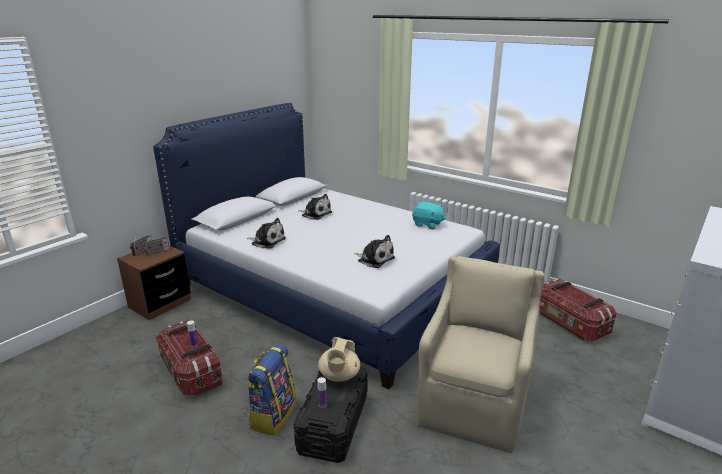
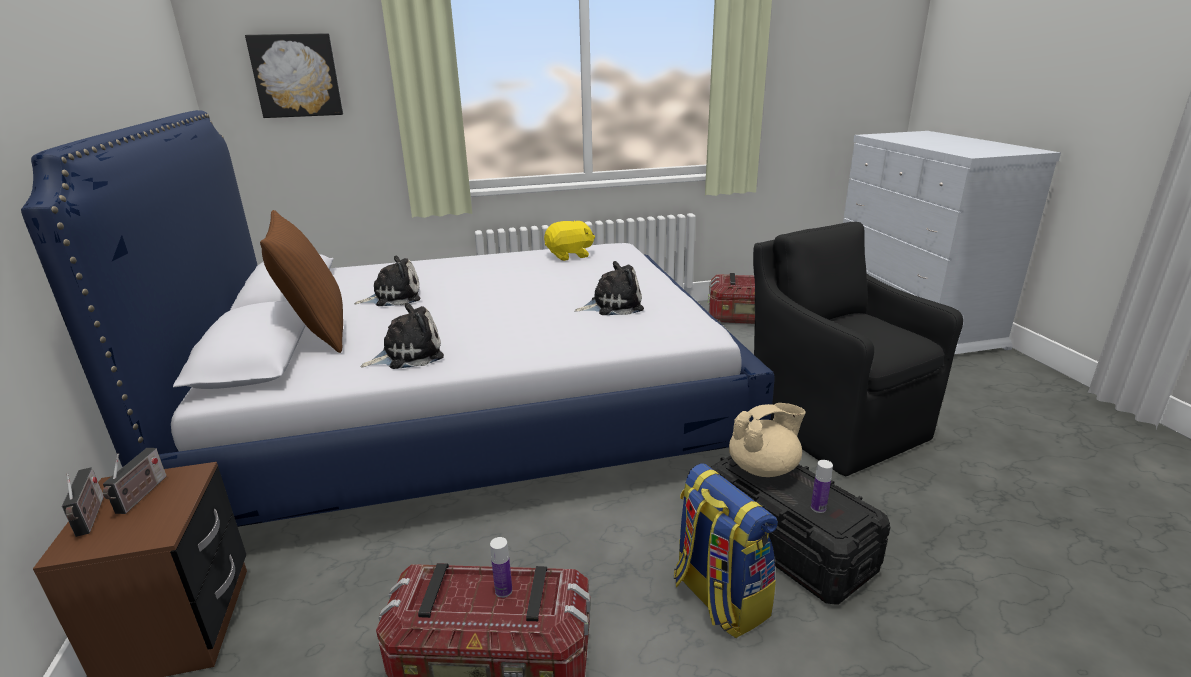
camera: 50 degrees left, 0 degrees up
beige teapot [318,337,360,382] -> beige teapot turned 75 degrees counterclockwise [729,403,806,477]
turquoise plush toy [412,202,446,229] -> yellow plush toy [544,221,595,261]
beige armchair [417,256,545,453] -> black armchair [753,222,963,476]
none -> picture [245,33,343,118]
none -> brown pillow [260,210,343,353]

